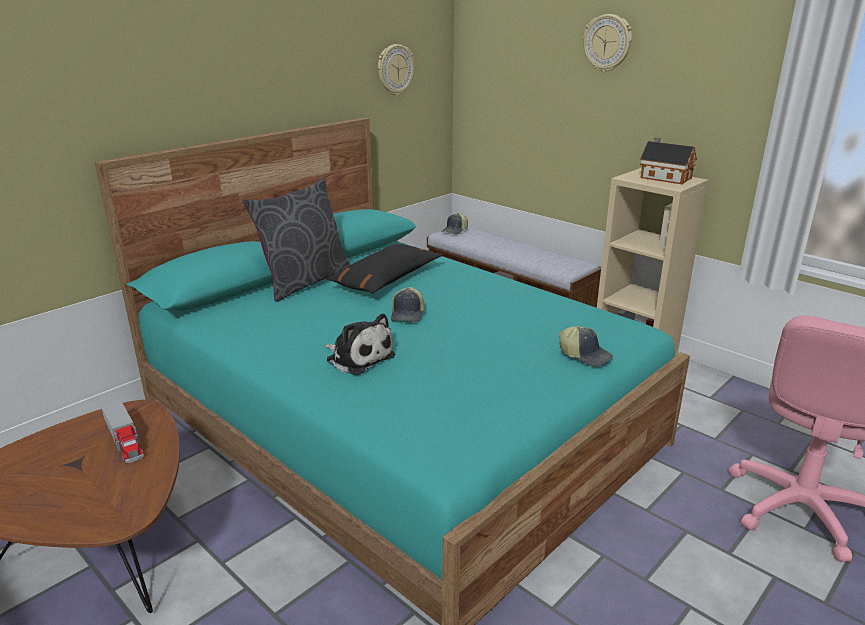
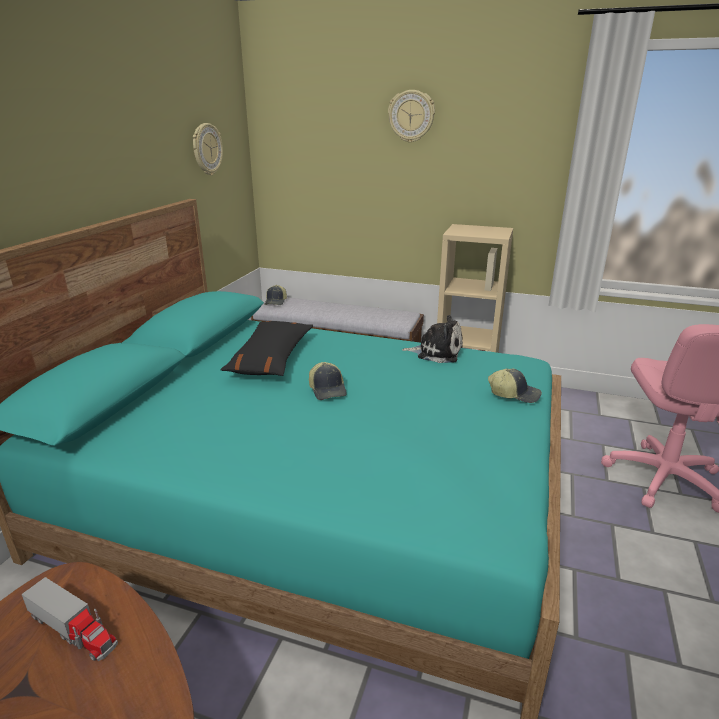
camera: 25 degrees left, 0 degrees up
grey pillow [242,178,350,302] -> none
plush toy [325,313,395,375] -> plush toy moved to [402,315,463,363]
toy house [640,137,697,185] -> none

